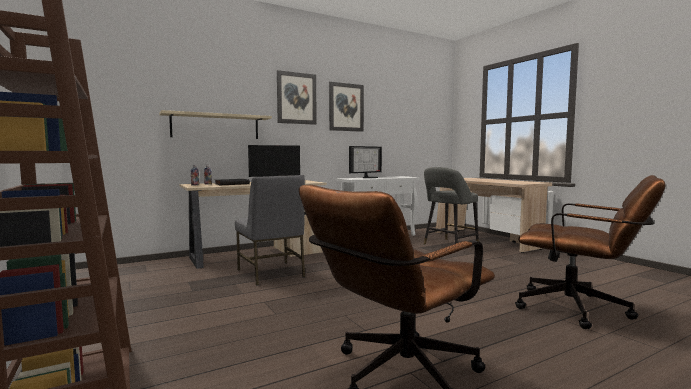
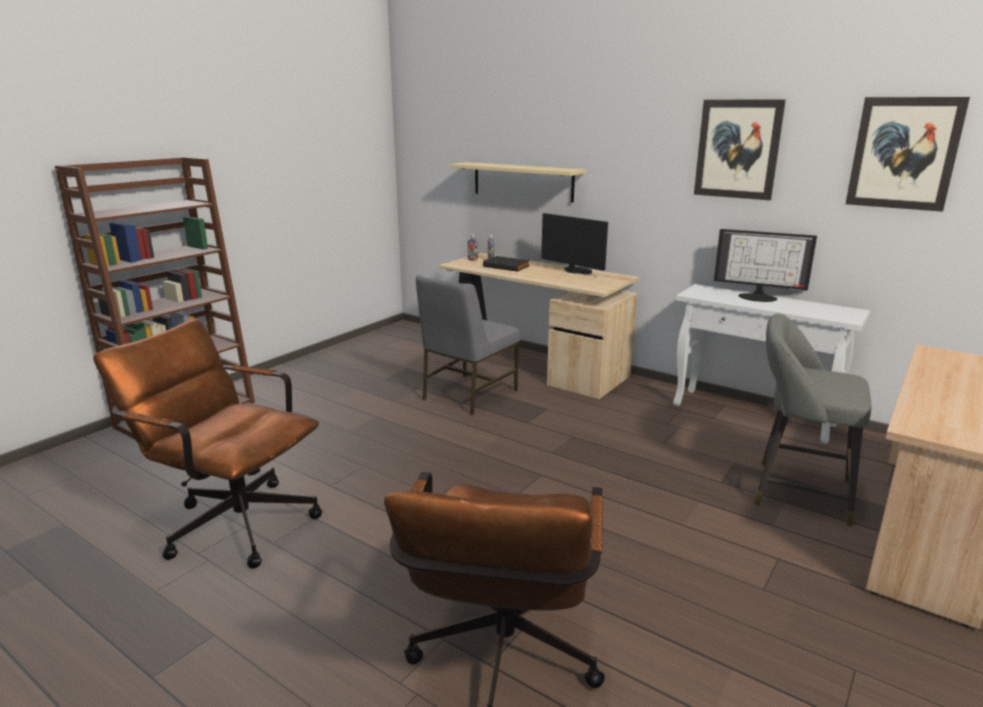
camera: 65 degrees right, 15 degrees up
picture [277,70,317,125] -> picture moved to [846,97,970,212]

